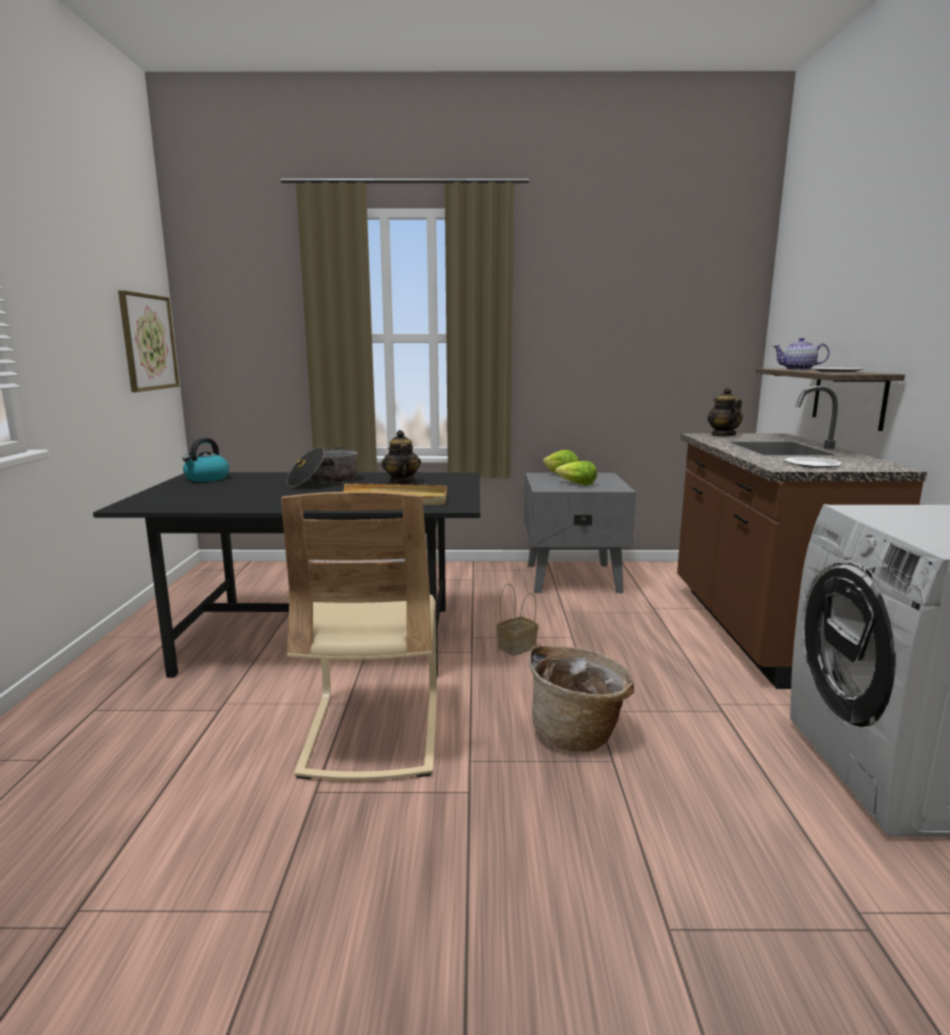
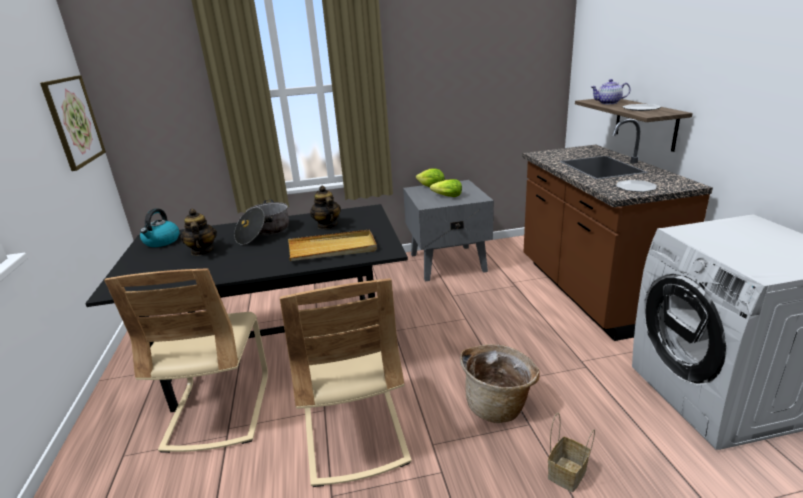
camera: 10 degrees left, 10 degrees up
basket [496,583,538,656] -> basket moved to [548,413,595,492]
teapot [707,387,743,436] -> teapot moved to [180,209,217,256]
none -> beige chair [104,268,268,453]

